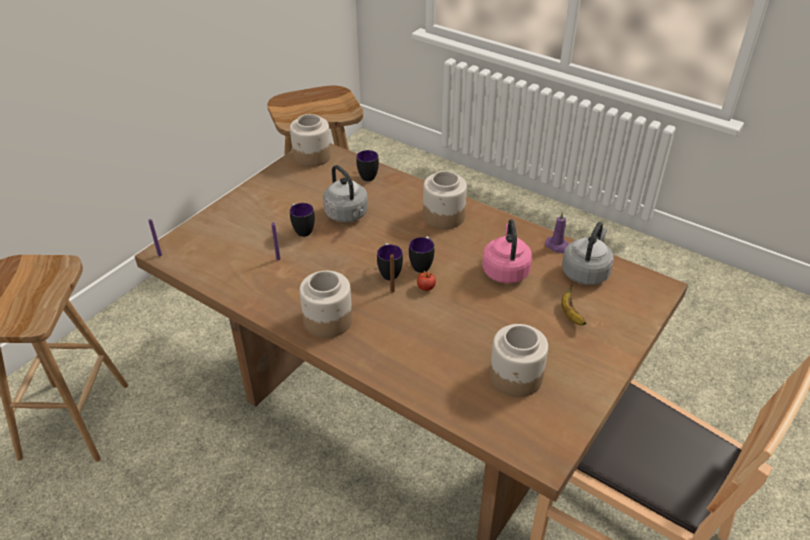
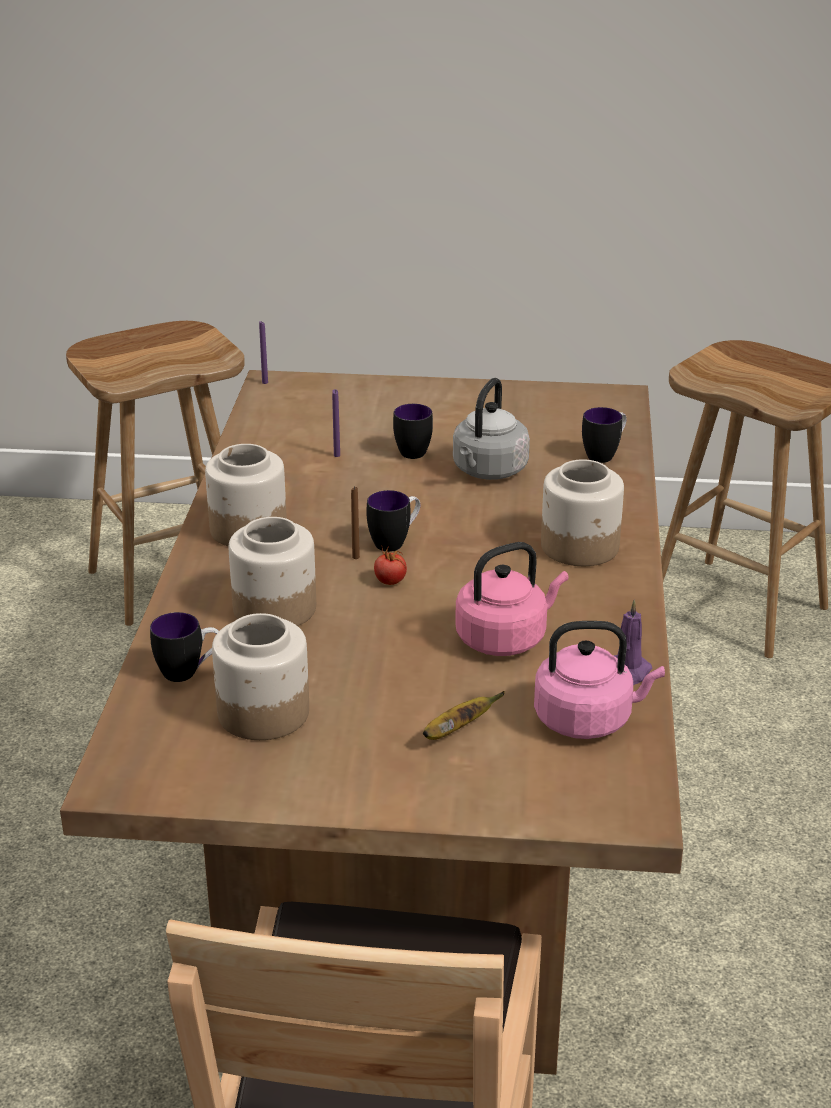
camera: 60 degrees right, 10 degrees down
jar [290,114,331,167] -> jar moved to [229,517,316,626]
mug [409,237,434,273] -> mug moved to [150,612,219,682]
grey kettle [562,222,614,285] -> pink kettle [534,621,665,739]

